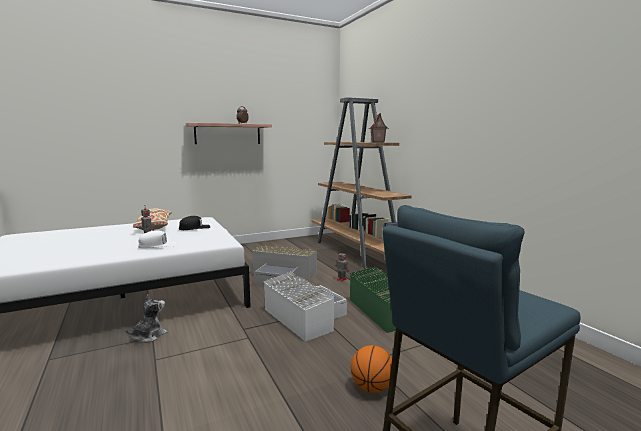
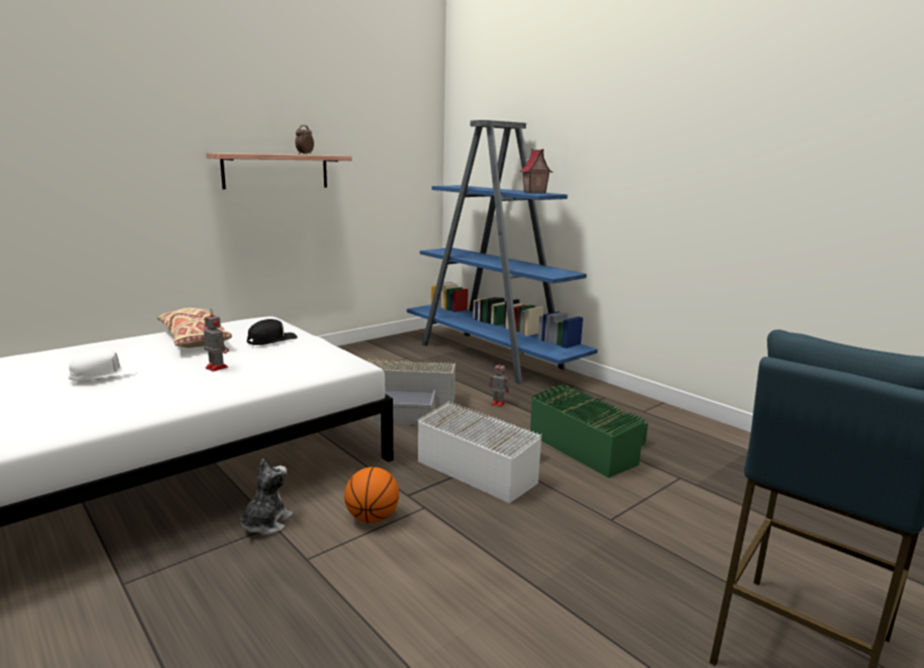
camera: 15 degrees left, 5 degrees up
white cap [138,230,177,248] -> white cap moved to [69,349,137,381]
brown bookcase [312,97,412,269] -> blue bookcase [407,120,598,384]
basketball [351,345,392,393] -> basketball moved to [344,467,399,523]

